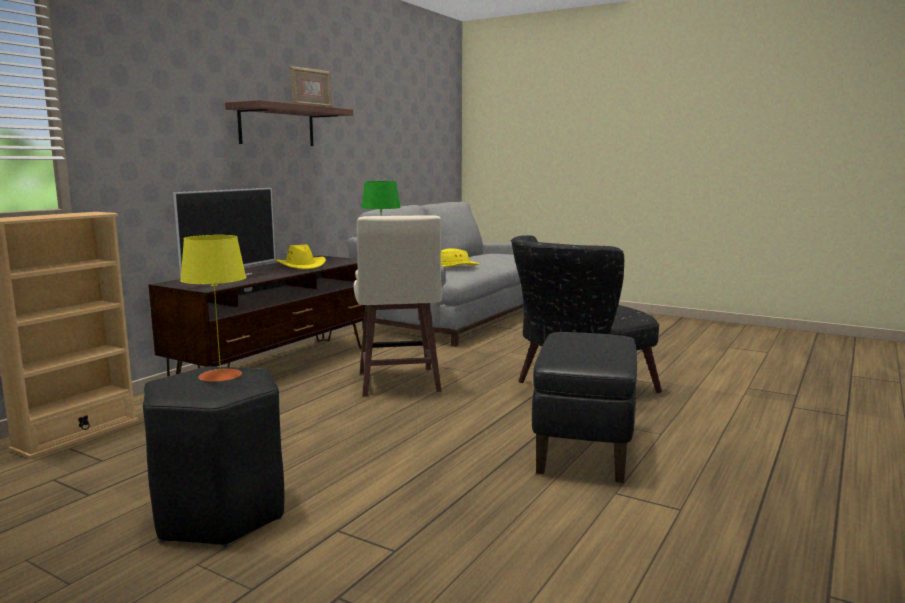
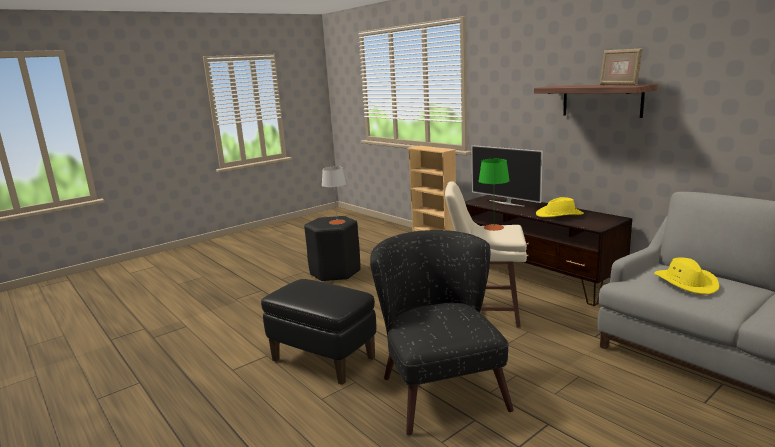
camera: 110 degrees right, 5 degrees up
yellow table lamp [180,235,246,382] -> grey table lamp [322,166,346,224]

